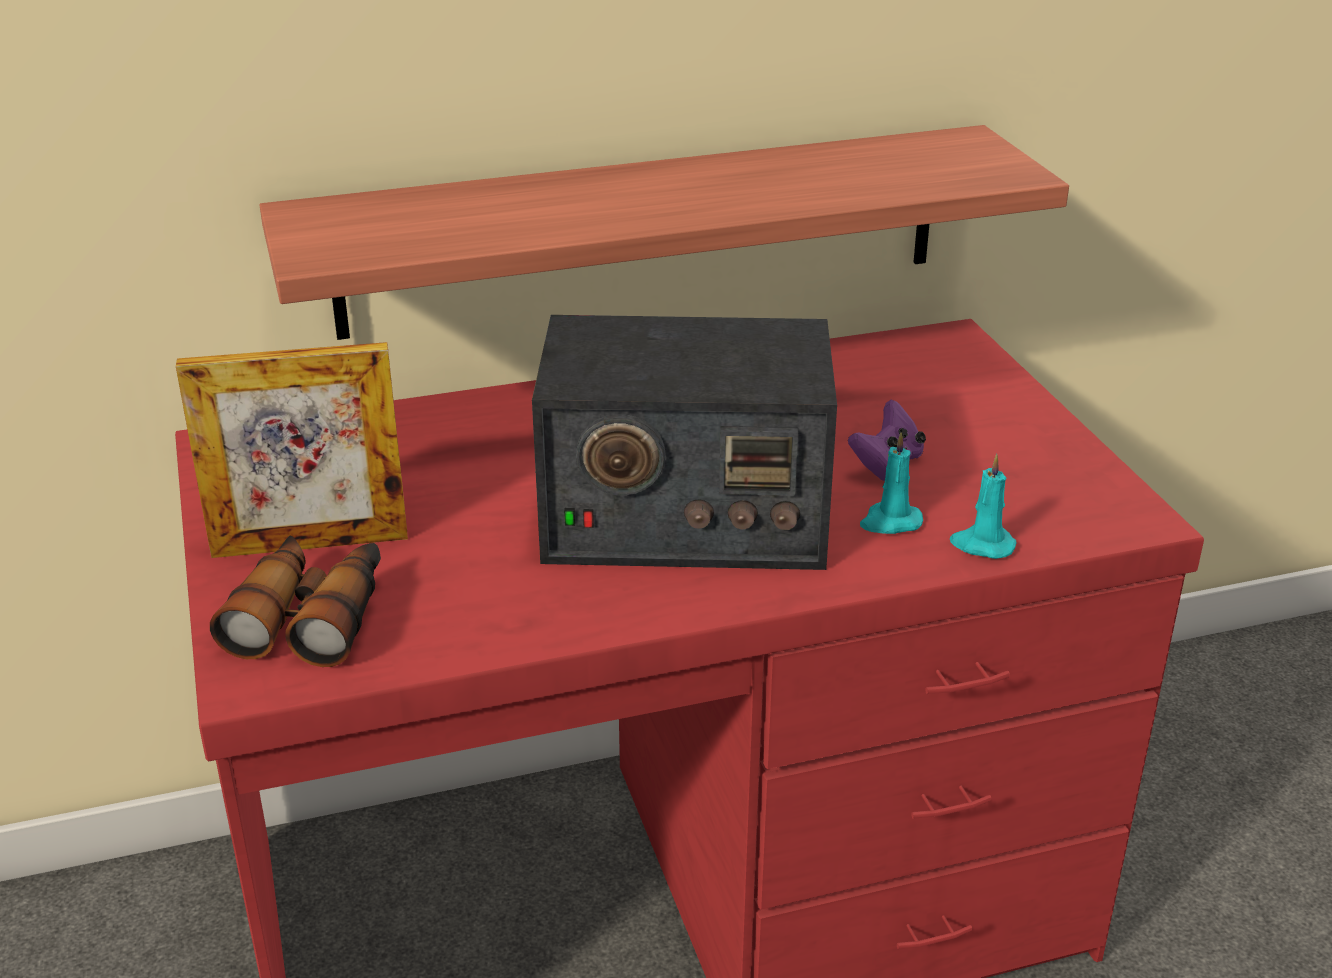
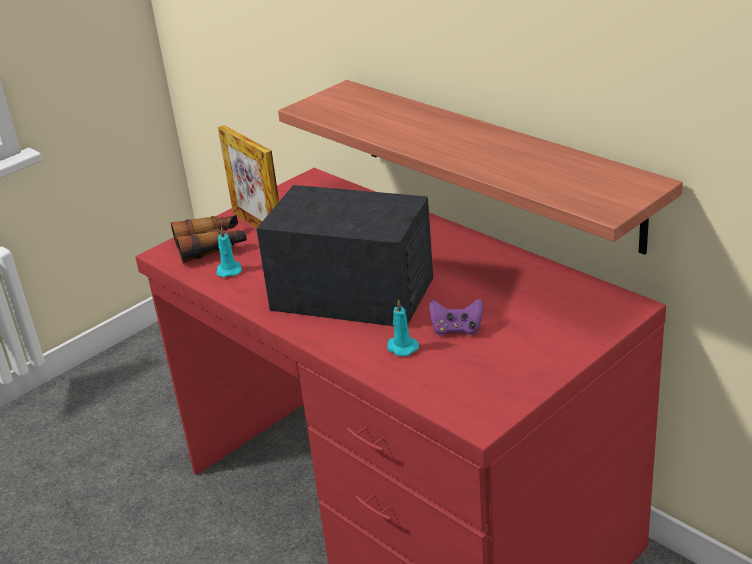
camera: 65 degrees right, 0 degrees up
radio [532,315,837,570] -> radio turned 135 degrees clockwise [256,185,433,326]
turquoise candle [950,454,1016,559] -> turquoise candle moved to [216,227,242,277]

